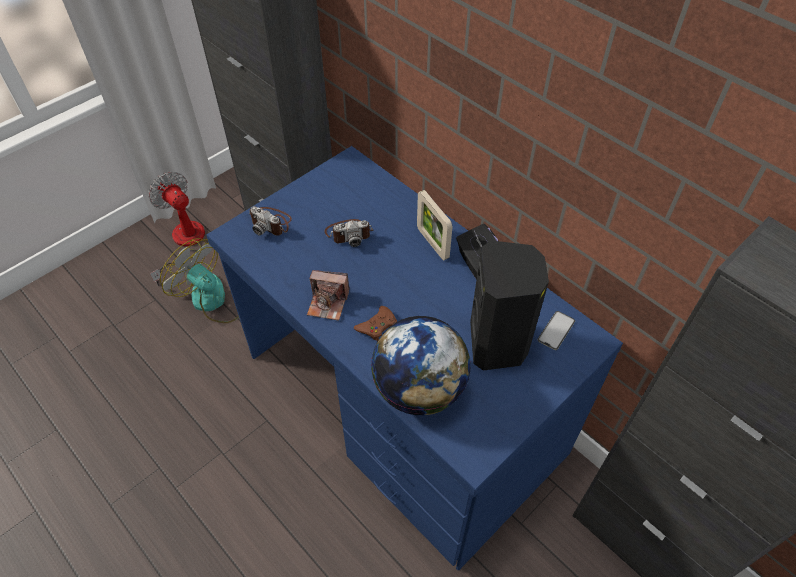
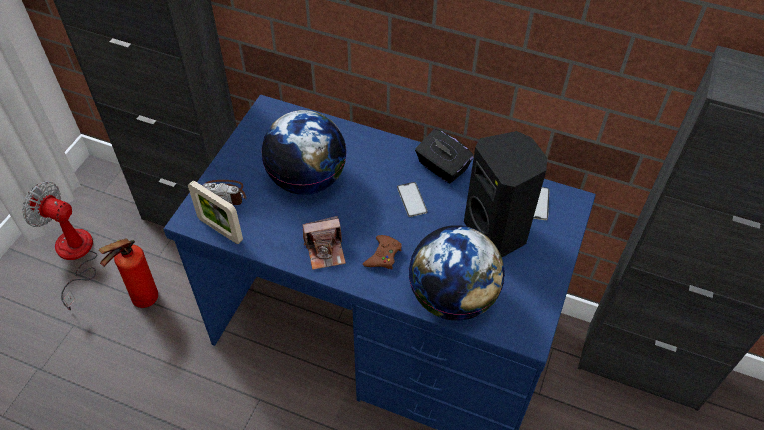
camera: 25 degrees left, 0 degrees up
fan [160,238,239,323] -> fire extinguisher [99,238,158,308]
camera [325,219,373,247] -> globe [261,110,347,195]
picture frame [417,190,452,260] -> picture frame moved to [188,181,243,244]
none -> phone [397,182,428,217]

